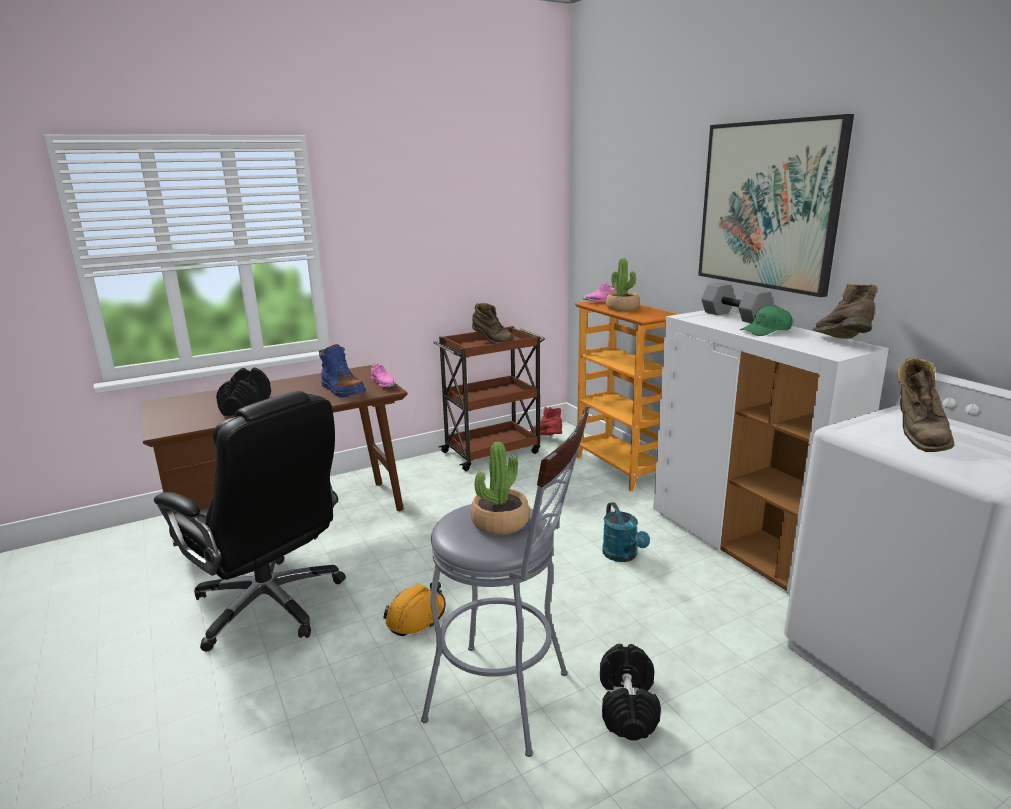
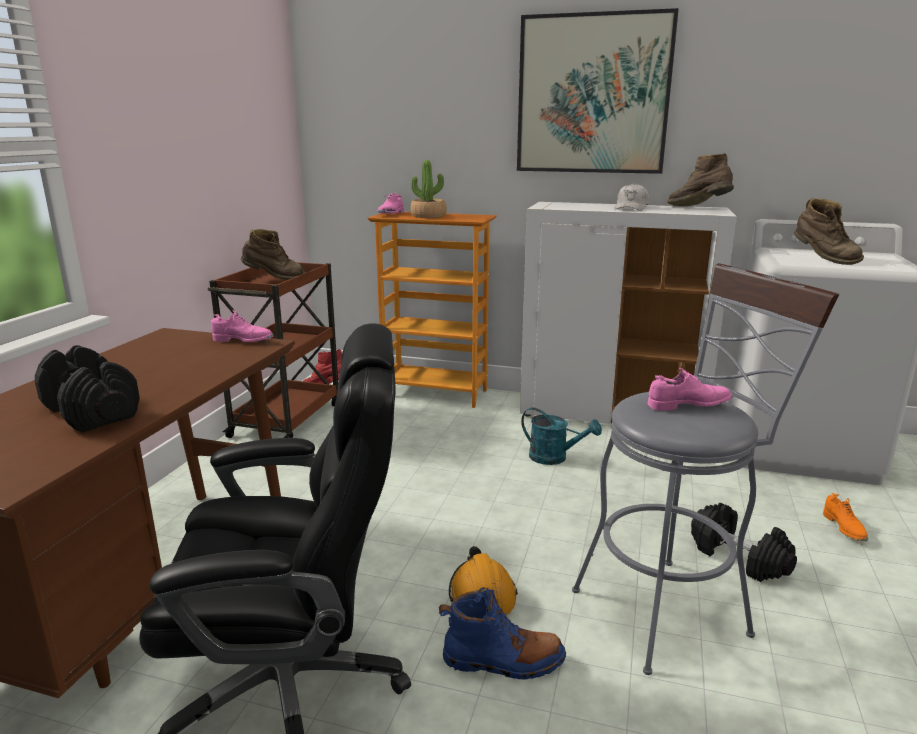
camera: 45 degrees left, 0 degrees up
blue boot [319,344,366,398] -> blue boot moved to [439,587,566,680]
potted plant [471,442,530,535] -> pink shoe [648,368,733,411]
grey dumbbell [701,283,774,323] -> none
green cap [740,305,792,336] -> white cap [614,183,649,211]
none -> orange shoe [823,493,868,542]

